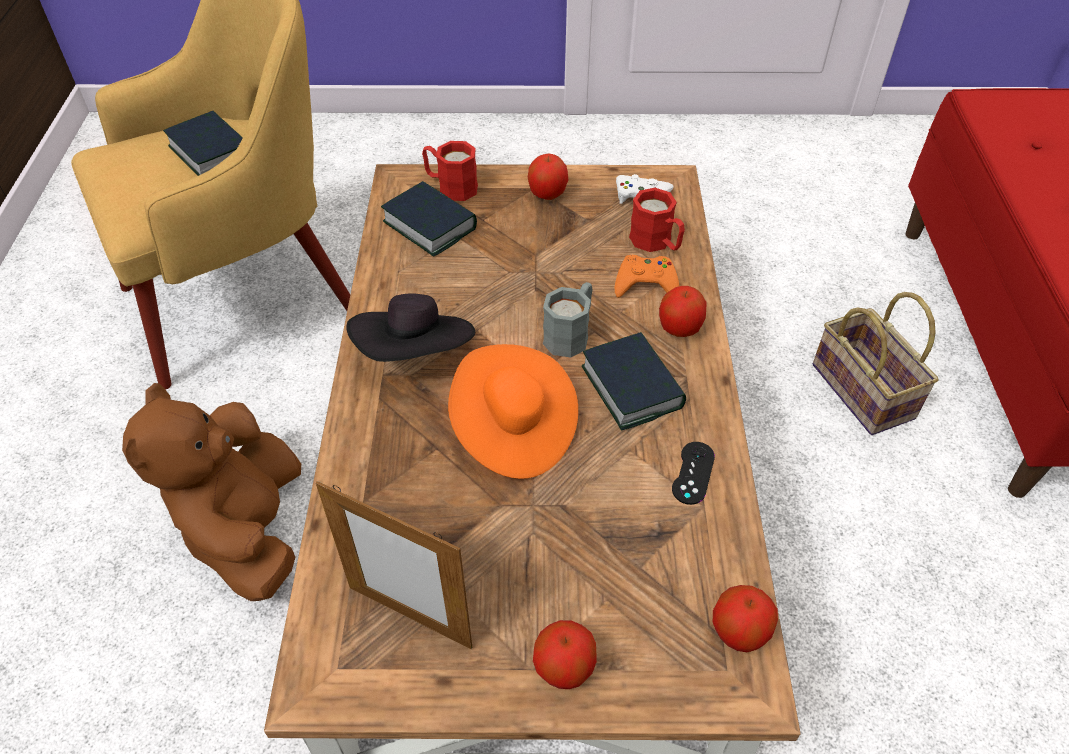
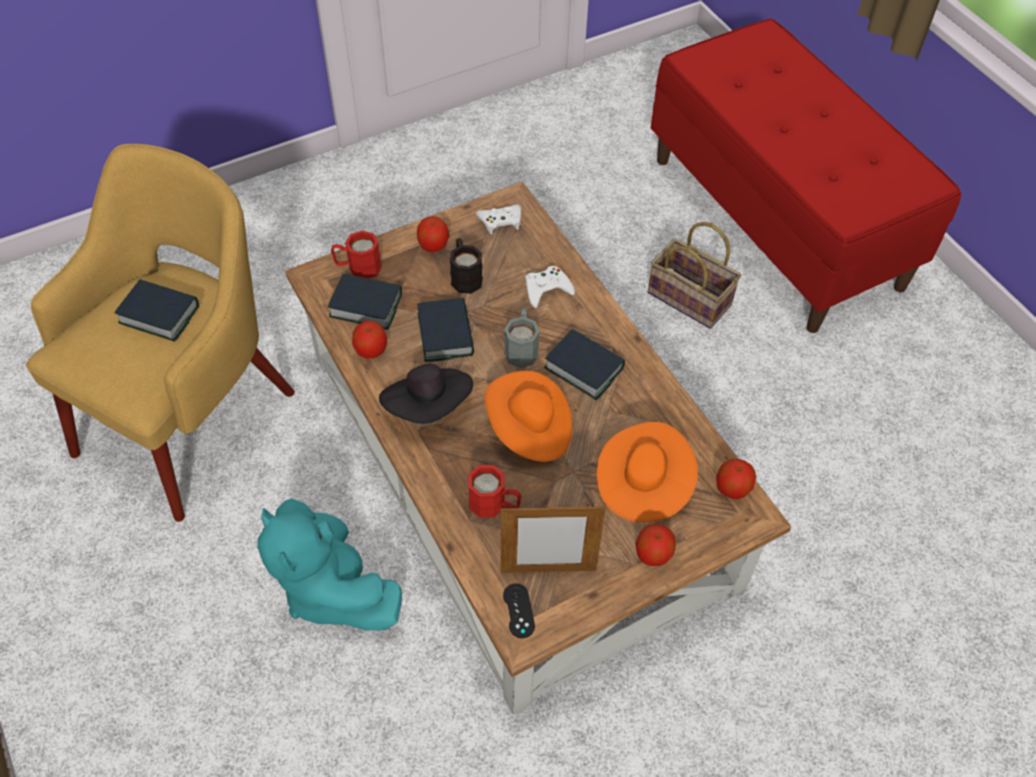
camera: 30 degrees left, 5 degrees up
brown plush toy [122,383,301,601] -> turquoise plush toy [257,499,402,631]
orange game controller [614,255,679,298] -> white game controller [525,266,575,308]
red mug [629,188,685,252] -> red mug moved to [468,465,521,518]
apple [659,286,706,337] -> apple moved to [352,321,387,359]
black game controller [672,442,715,505] -> black game controller moved to [503,583,535,638]
none -> book [417,298,474,362]
none -> black mug [450,238,483,294]
none -> orange hat [597,422,698,523]

